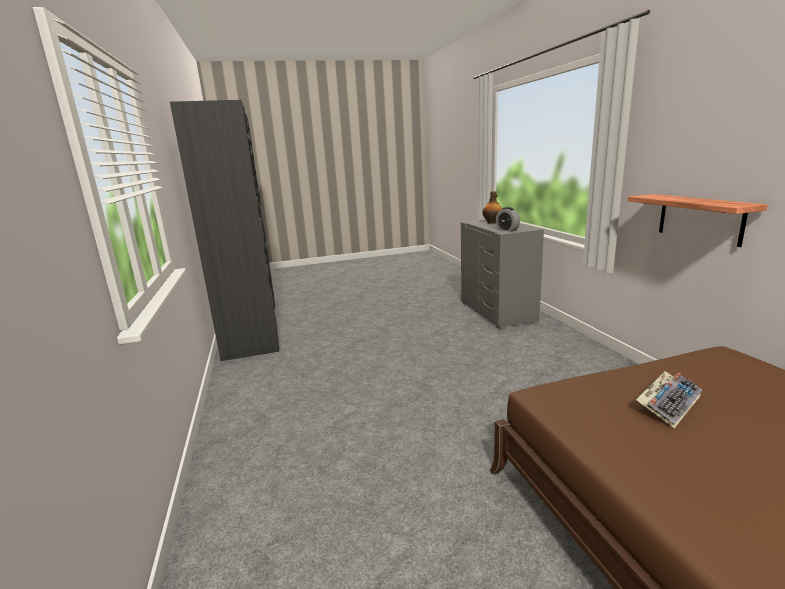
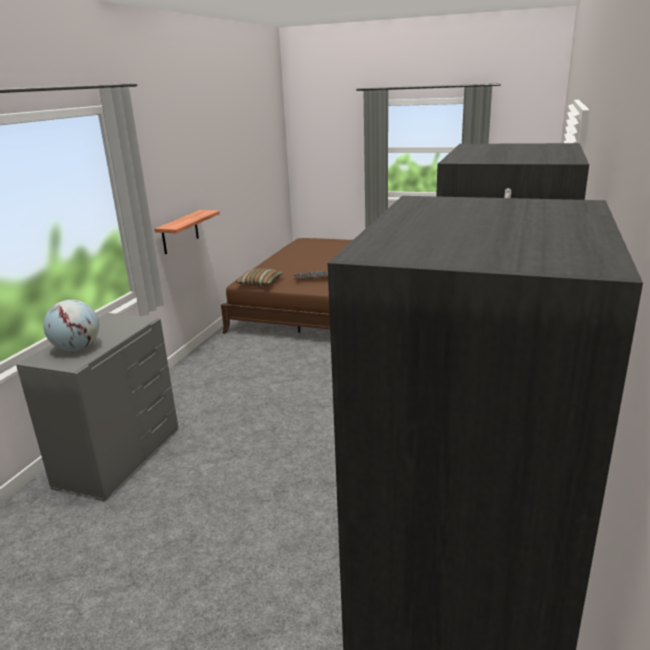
camera: 145 degrees left, 5 degrees up
bottle [482,191,502,224] -> globe [43,300,99,351]
alarm clock [496,207,520,232] -> none
none -> pillow [236,269,283,286]

